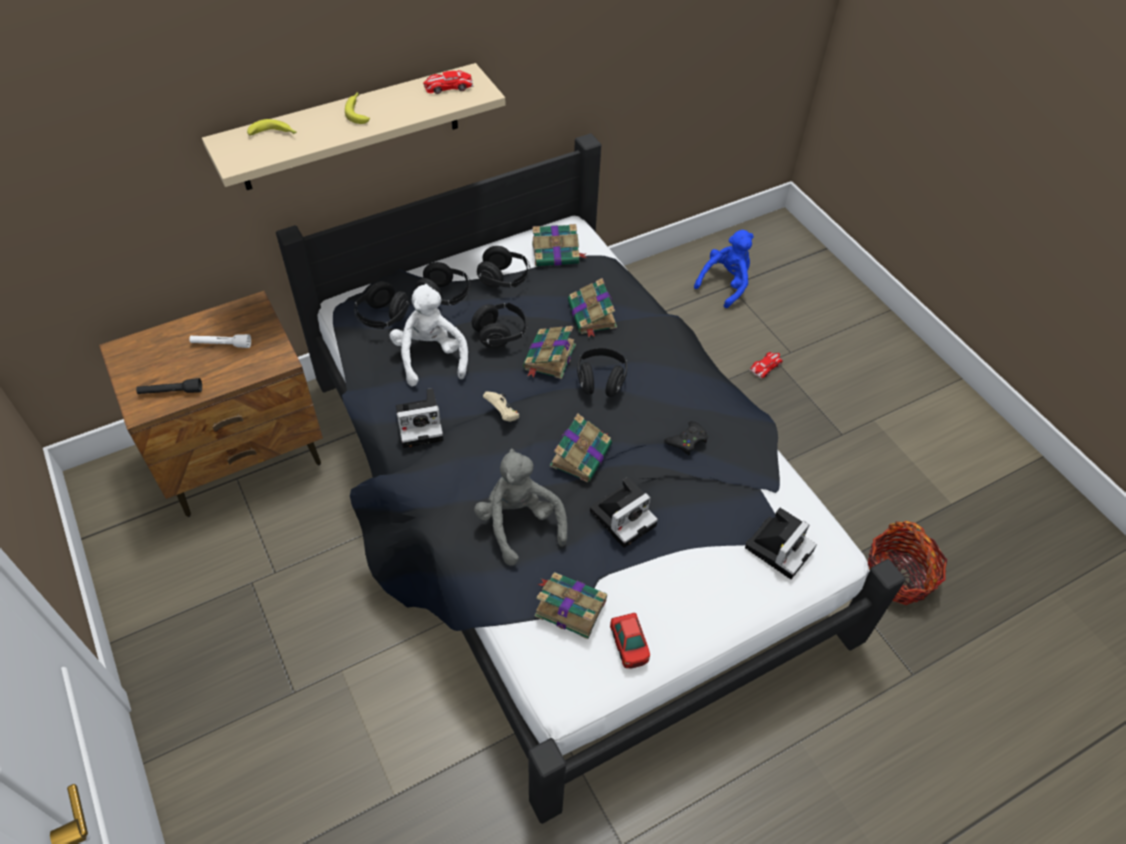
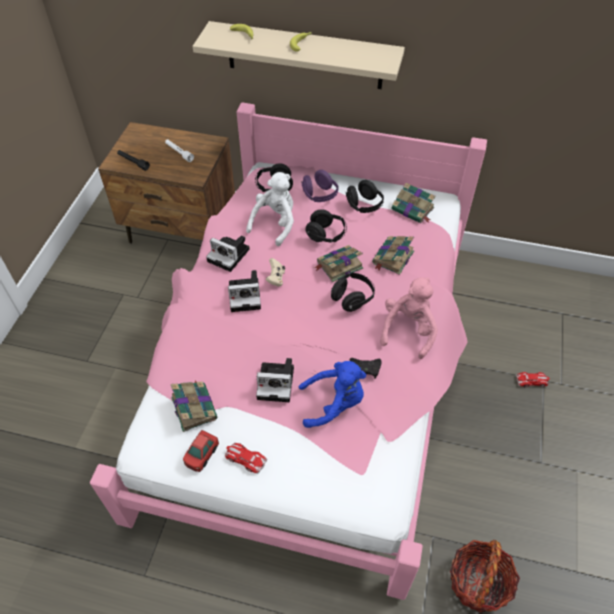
camera: 45 degrees right, 0 degrees up
black bed [276,133,906,824] -> pink bed [90,103,487,600]
black headphones [416,262,471,305] -> purple headphones [301,170,339,202]
toy car [423,70,473,94] -> toy car moved to [225,443,267,474]
grey plush toy [474,449,567,566] -> none
book [550,413,612,482] -> none
blue plush toy [694,230,754,308] -> blue plush toy moved to [299,361,366,428]
camera [745,508,817,579] -> camera moved to [228,270,261,312]
none -> pink plush toy [380,277,438,359]

